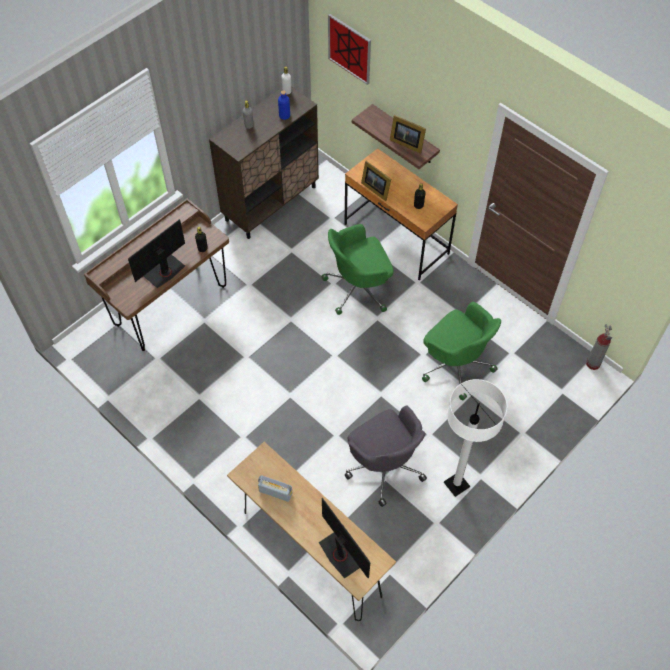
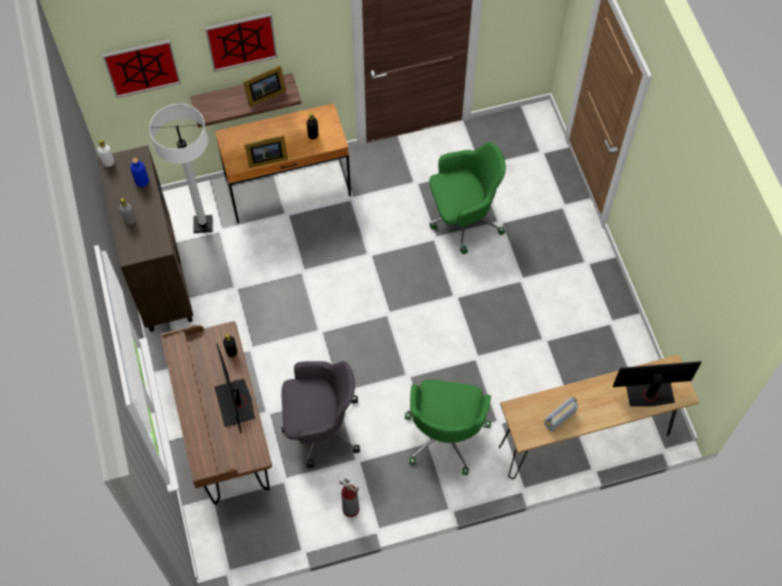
camera: 60 degrees left, 5 degrees up
green office chair [321,224,394,315] -> green office chair moved to [405,380,491,475]
grey office chair [345,405,427,507] -> grey office chair moved to [281,361,360,468]
white floor lamp [444,379,507,497] -> white floor lamp moved to [149,104,213,233]
fire extinguisher [586,324,612,370] -> fire extinguisher moved to [339,479,359,517]
none -> picture [205,13,277,72]

